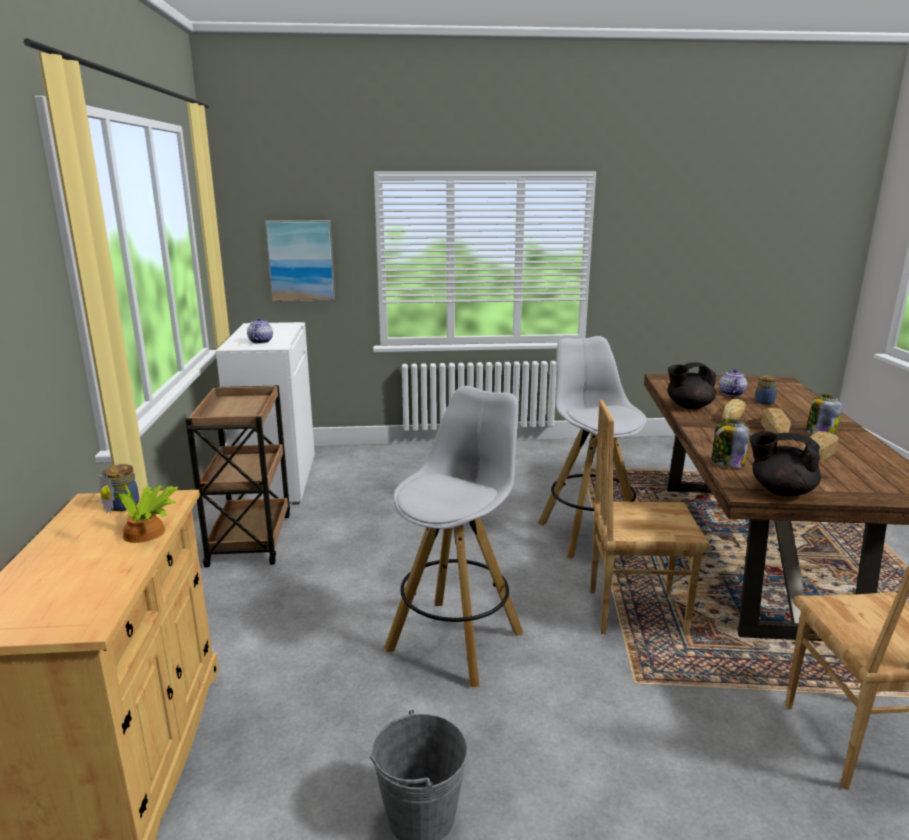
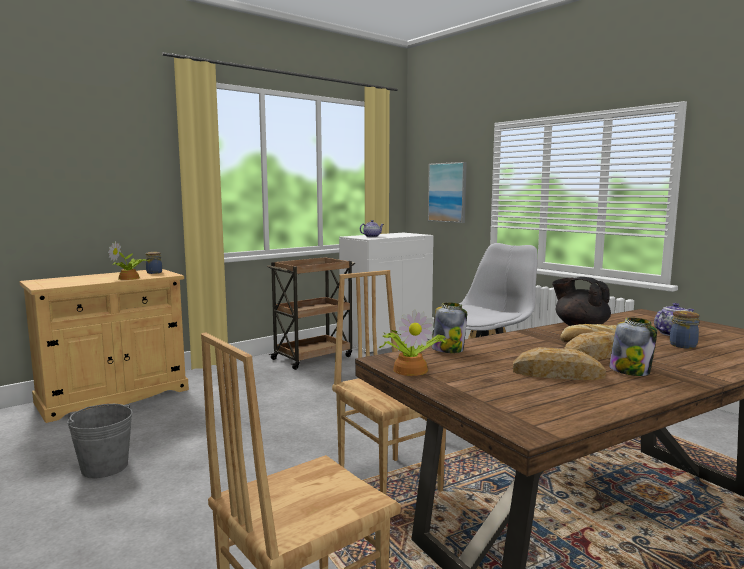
camera: 55 degrees right, 10 degrees down
white stool [384,386,523,687] -> none
black teapot [750,432,821,496] -> potted plant [379,309,447,376]

